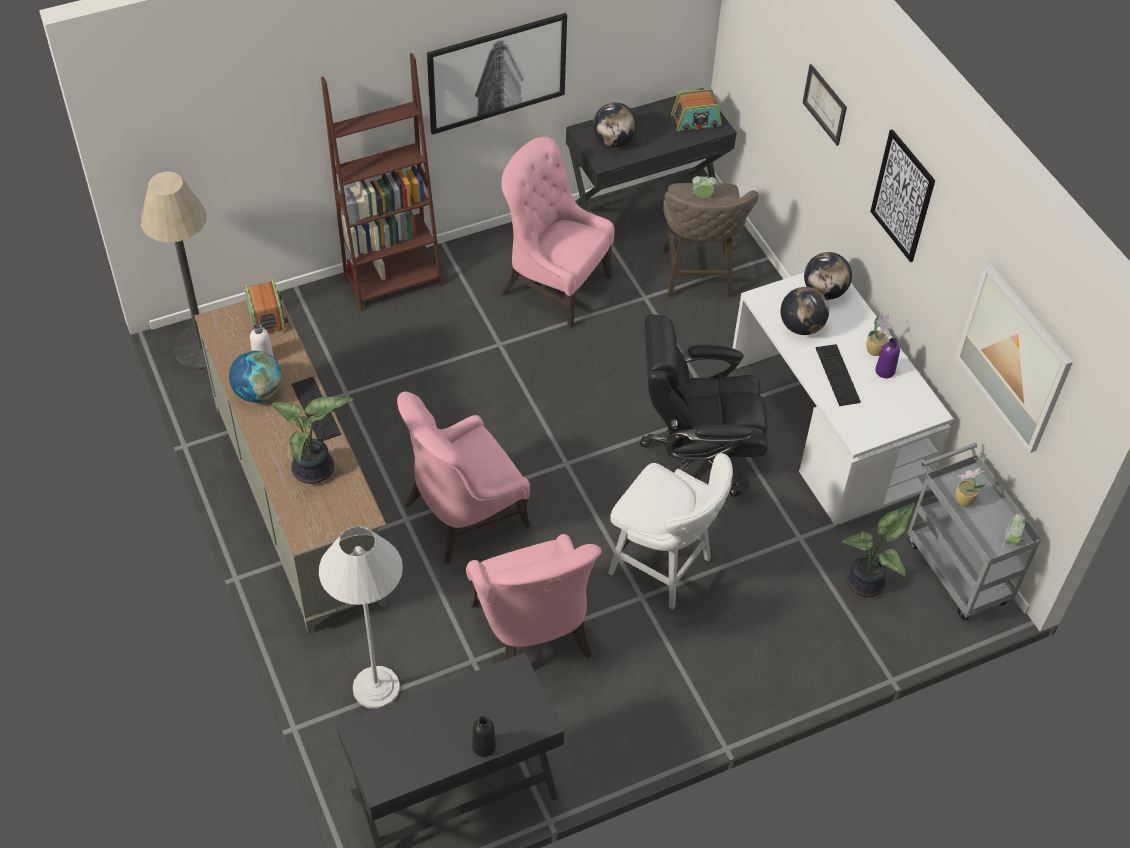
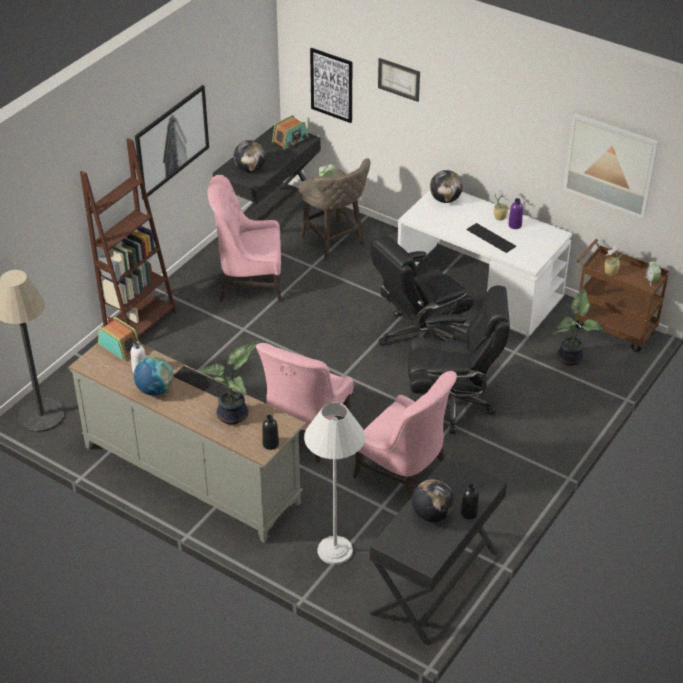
camera: 30 degrees left, 10 degrees down
white stool [608,453,733,610] -> black office chair [408,285,510,434]
globe [781,287,829,335] -> globe moved to [412,479,454,522]
picture [870,129,935,262] -> picture moved to [310,48,352,123]
grey cart [907,443,1041,620] -> brown cart [575,239,669,352]
none -> black bottle [262,415,279,450]

